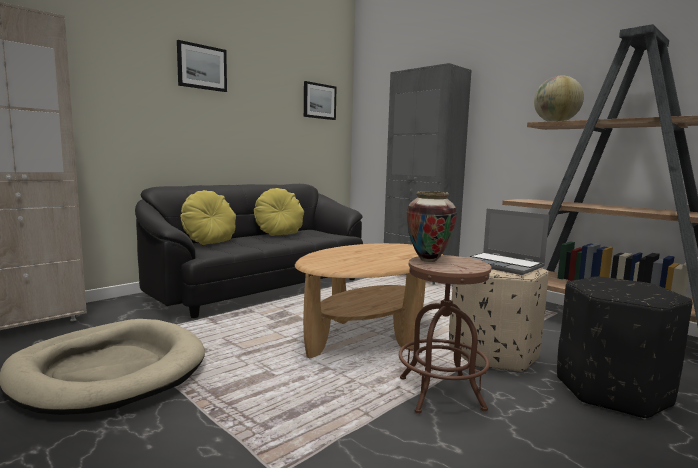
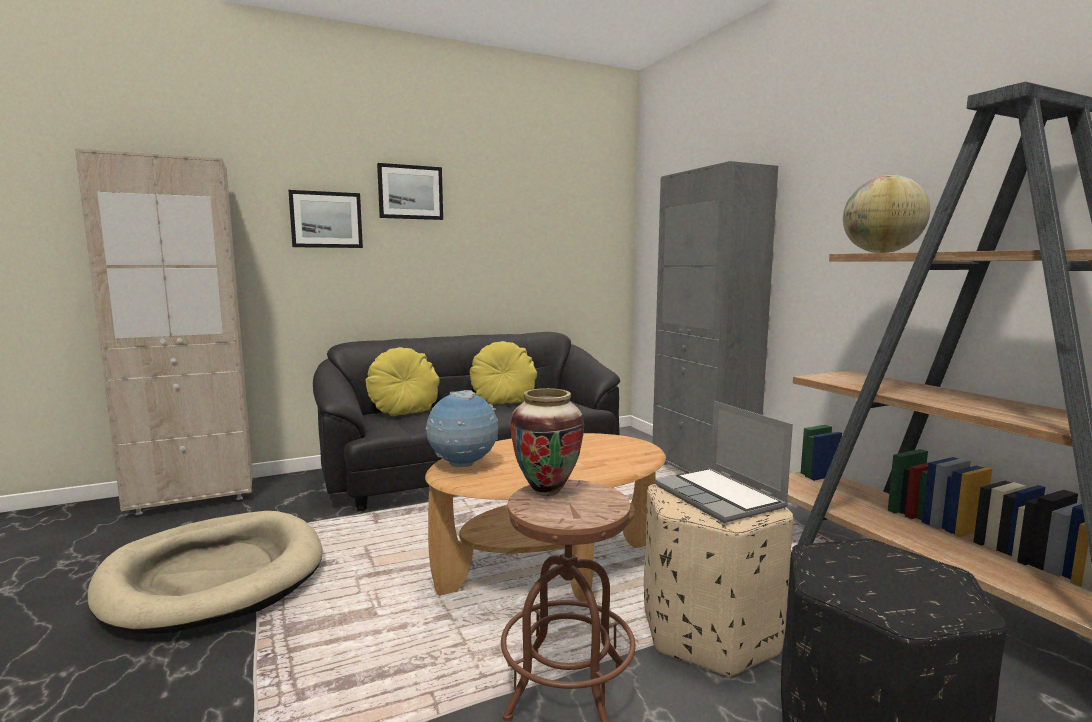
camera: 20 degrees right, 0 degrees up
picture [304,81,337,120] -> picture moved to [288,190,363,248]
none -> globe [425,390,498,467]

